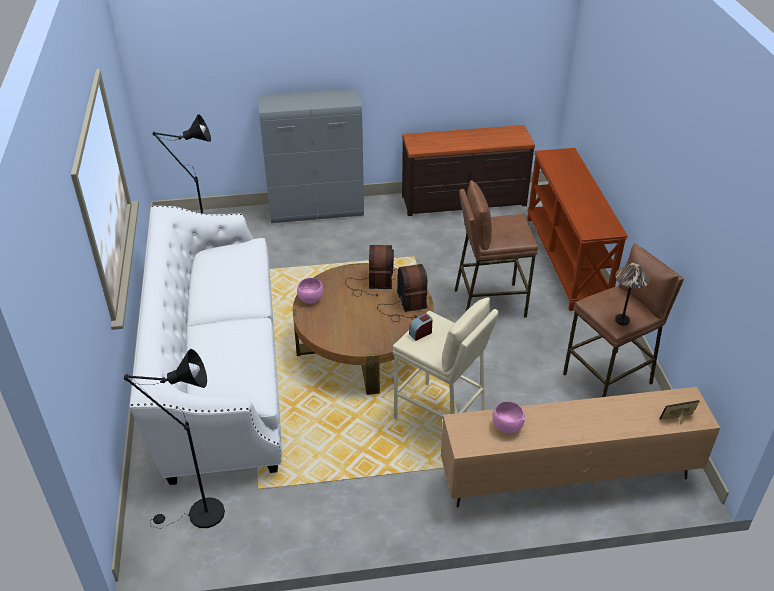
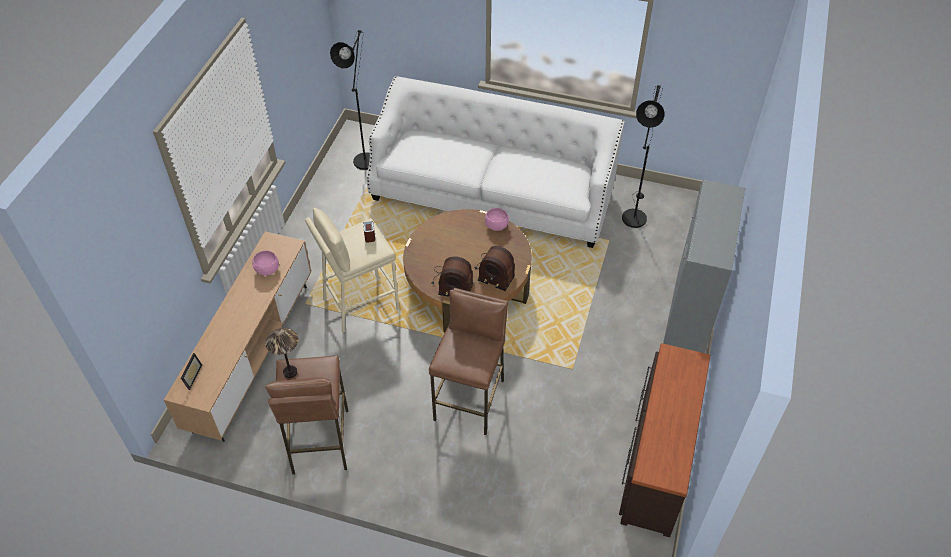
camera: 115 degrees right, 10 degrees up
brown console table [527,148,628,311] -> none

